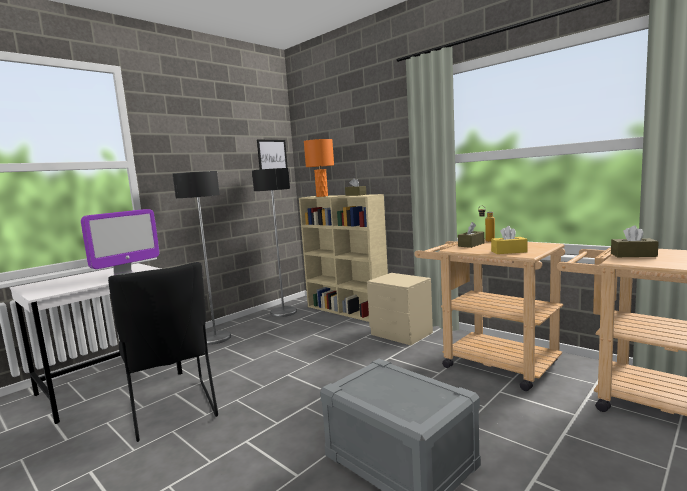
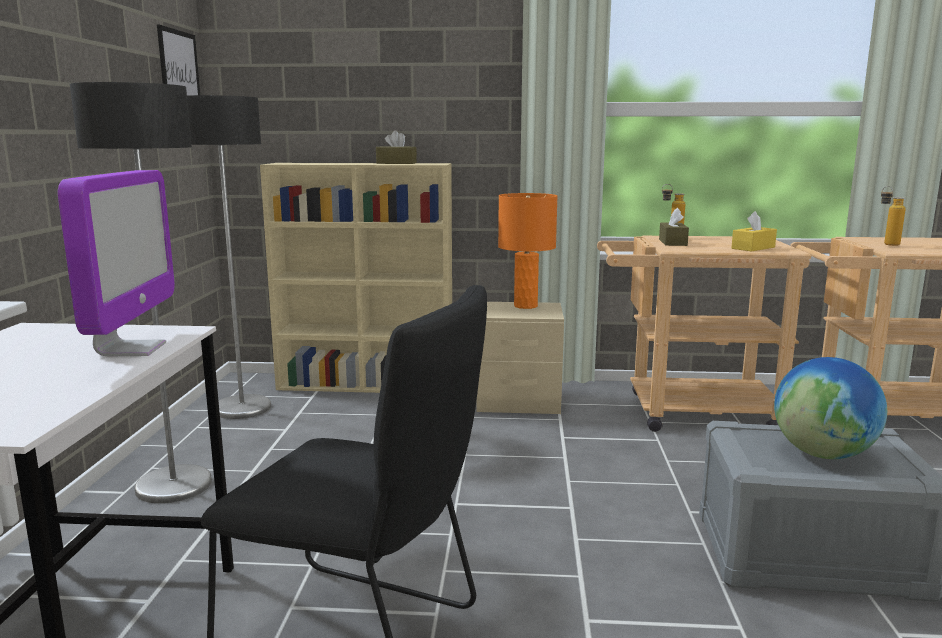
camera: 40 degrees left, 5 degrees up
orange table lamp [304,139,334,197] -> orange table lamp moved to [498,193,558,309]
brown tissue box [611,225,659,257] -> bottle [881,186,905,246]
none -> globe [774,357,887,459]

